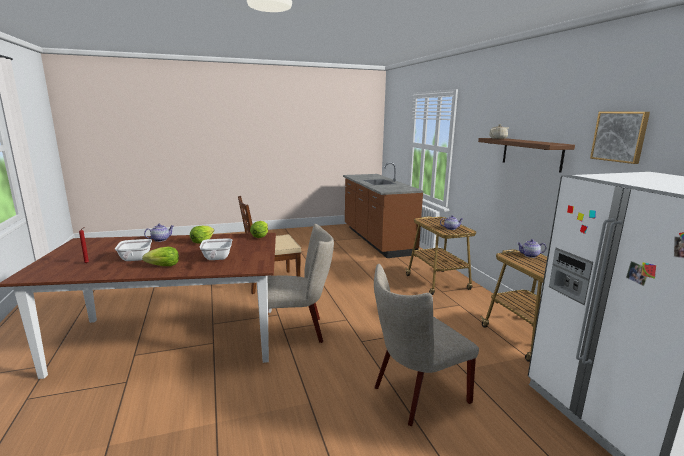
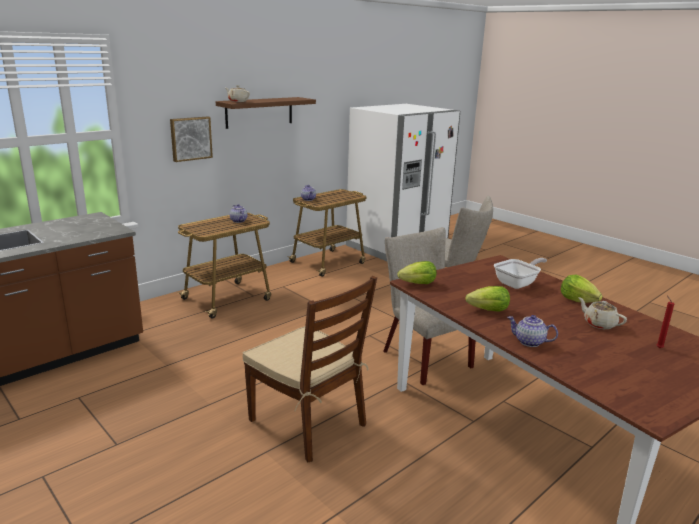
camera: 115 degrees left, 5 degrees up
frying pan [115,239,152,261] -> beige teapot [578,297,627,329]
picture [590,112,650,164] -> picture moved to [170,116,213,162]

